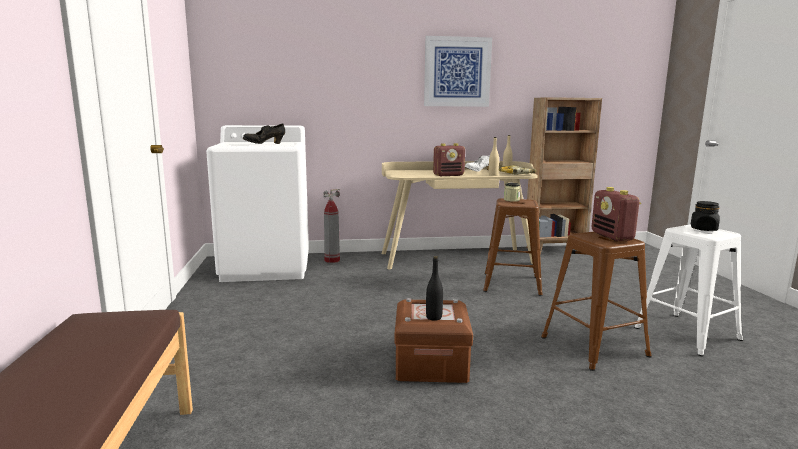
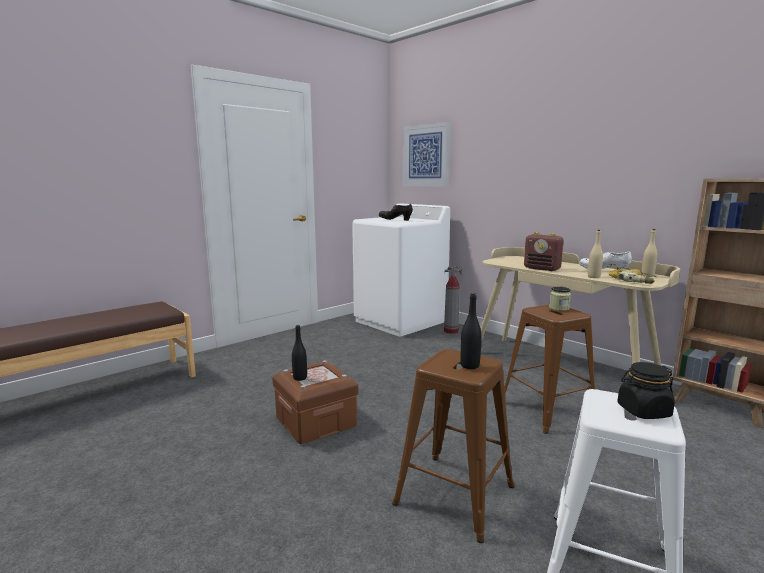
camera: 55 degrees right, 0 degrees up
picture [424,36,492,107] -> picture moved to [403,122,451,187]
radio [592,187,641,241] -> black bottle [461,293,482,369]

